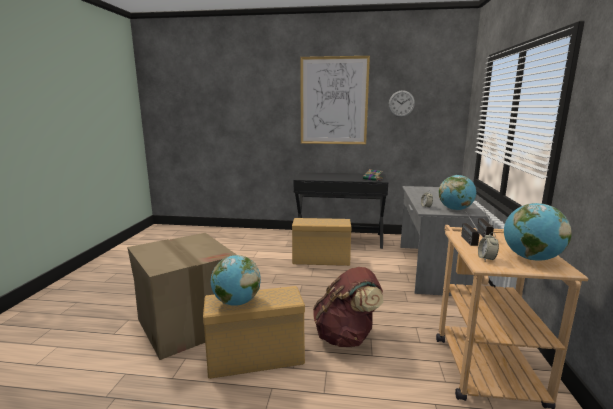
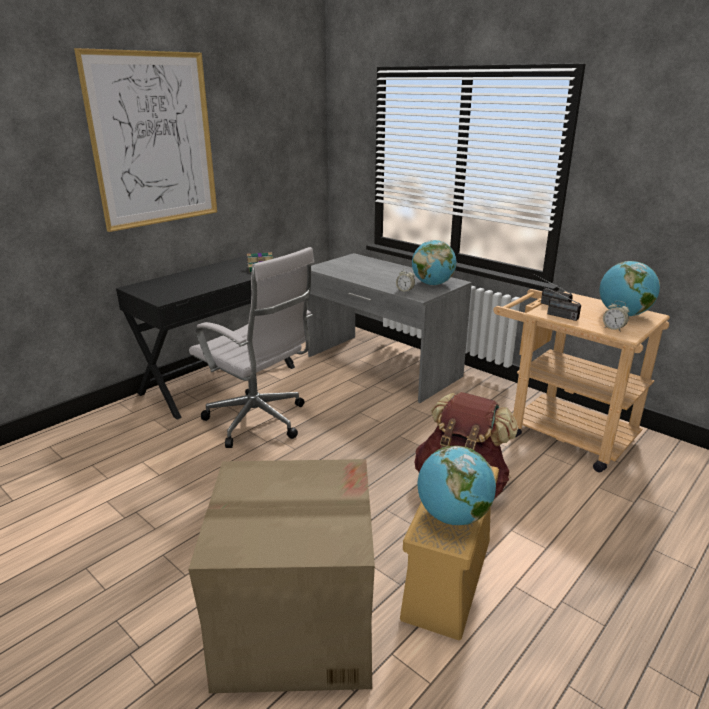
camera: 55 degrees left, 10 degrees up
beige storage box [292,218,351,266] -> white office chair [189,247,314,448]
wall clock [389,90,415,117] -> none

